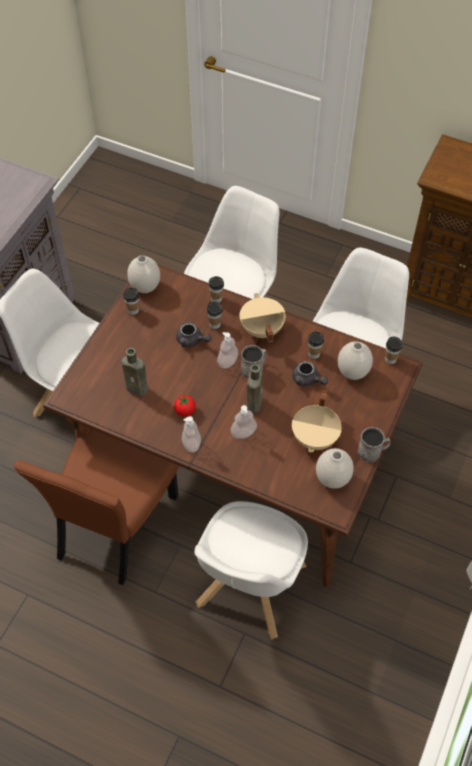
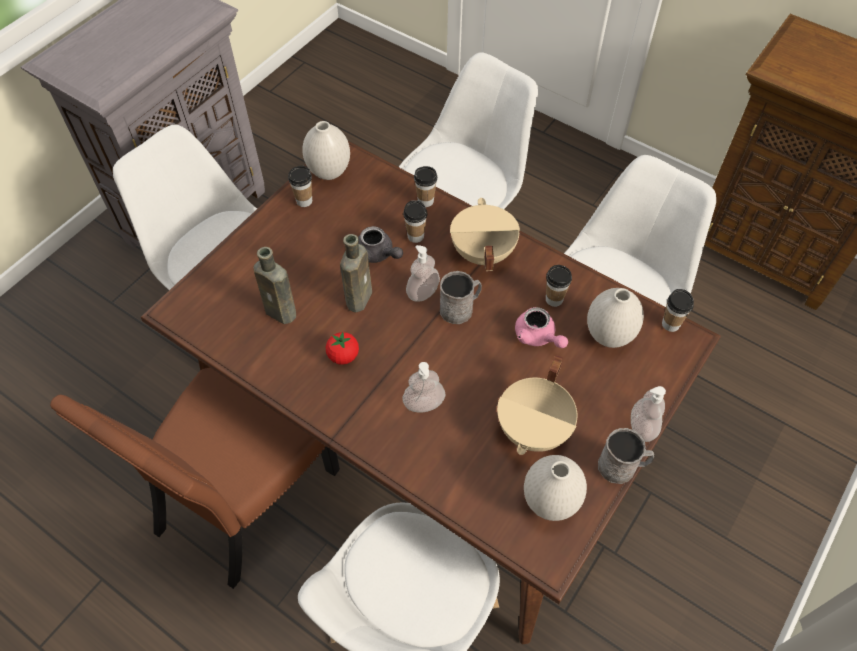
camera: 10 degrees right, 0 degrees up
soap dispenser [182,416,201,452] -> soap dispenser moved to [631,386,666,442]
brown bottle [247,364,263,414] -> brown bottle moved to [340,234,372,313]
grey teapot [292,361,328,386] -> pink teapot [515,307,568,348]

